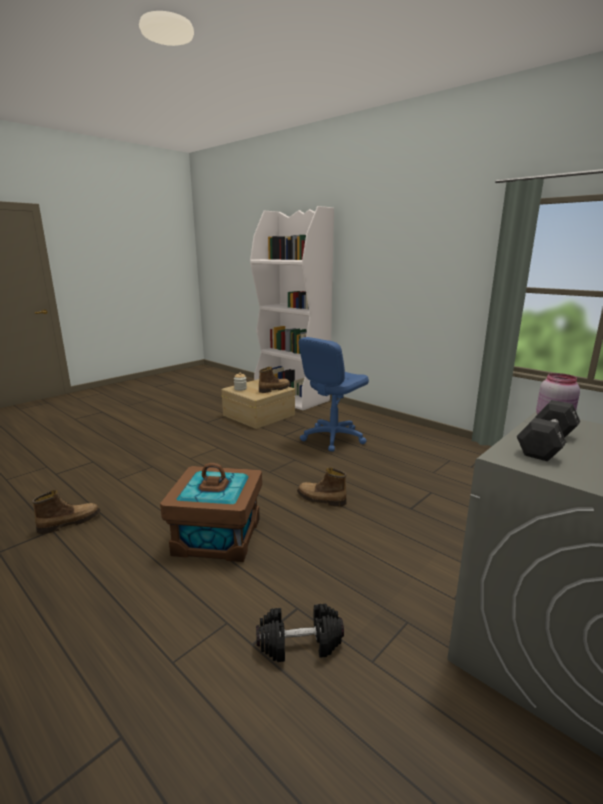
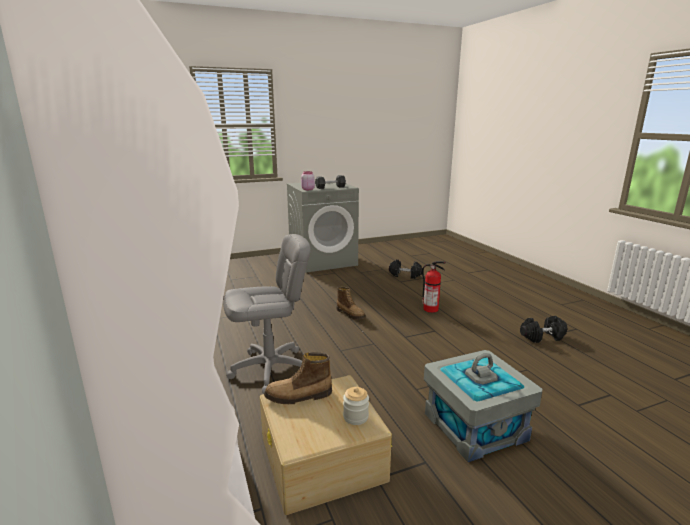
camera: 155 degrees left, 0 degrees up
boot [32,490,100,534] -> black dumbbell [520,316,567,343]
brown storage box [160,463,262,562] -> fire extinguisher [422,261,446,313]
blue office chair [298,337,369,452] -> grey office chair [223,234,311,394]
none -> grey storage box [424,350,542,462]

